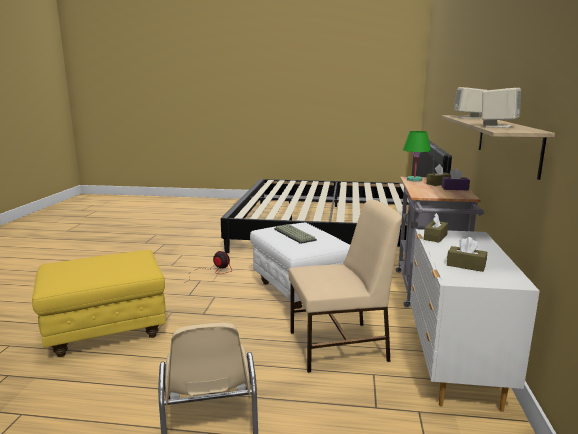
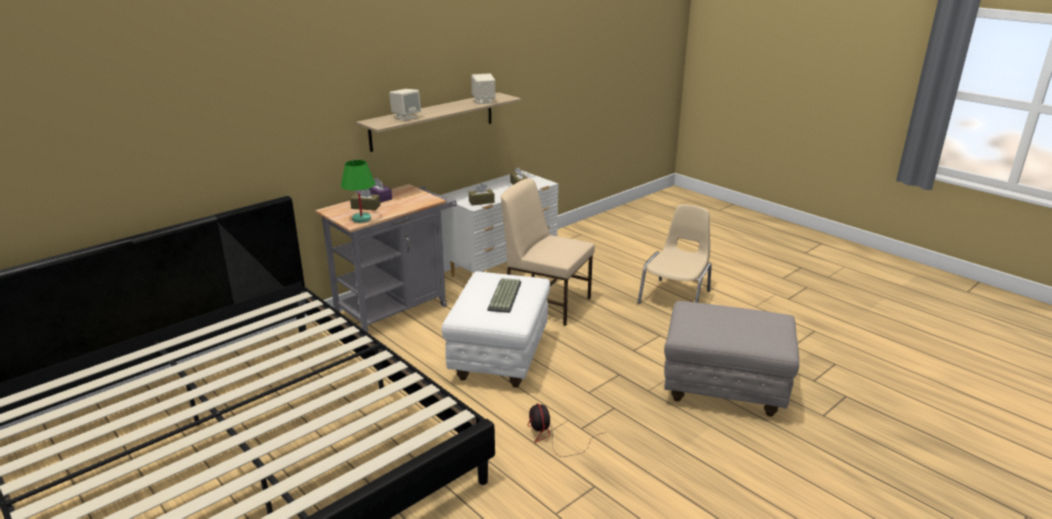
camera: 140 degrees left, 10 degrees up
yellow ottoman [32,250,165,357] -> grey ottoman [664,301,799,416]

